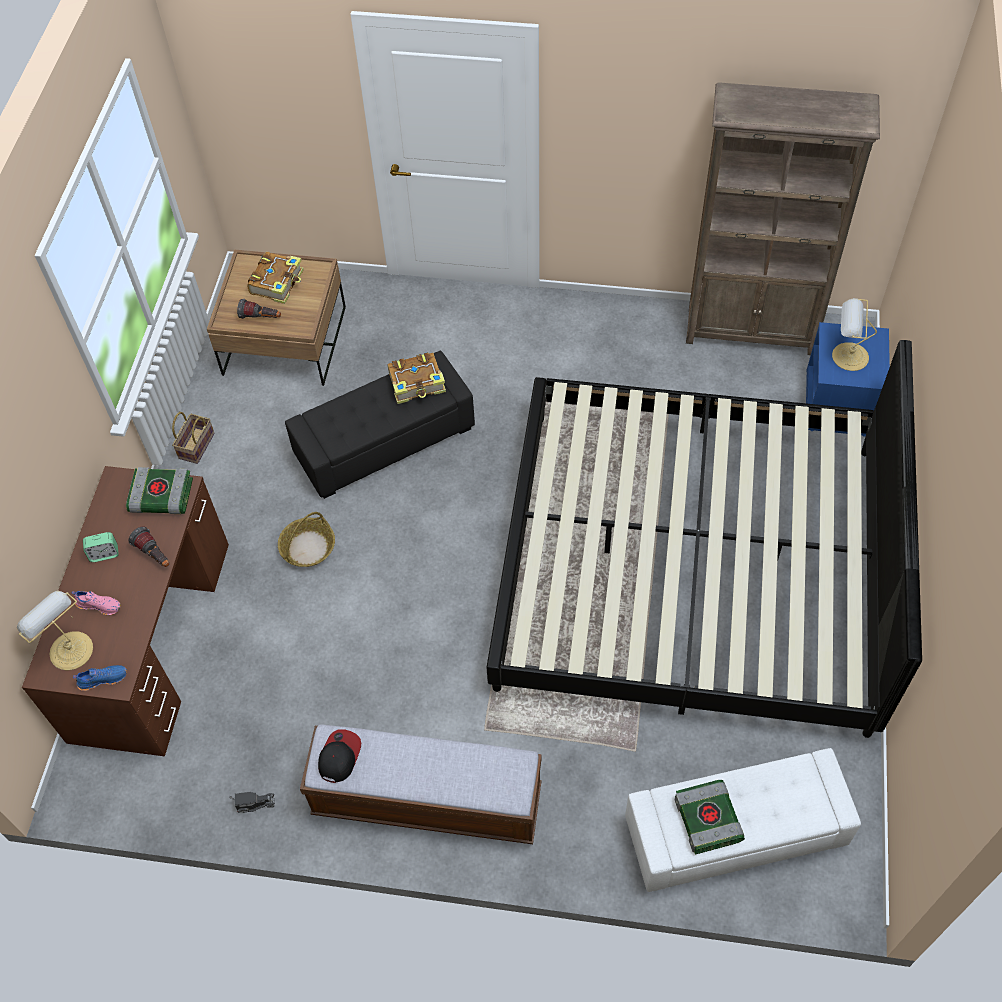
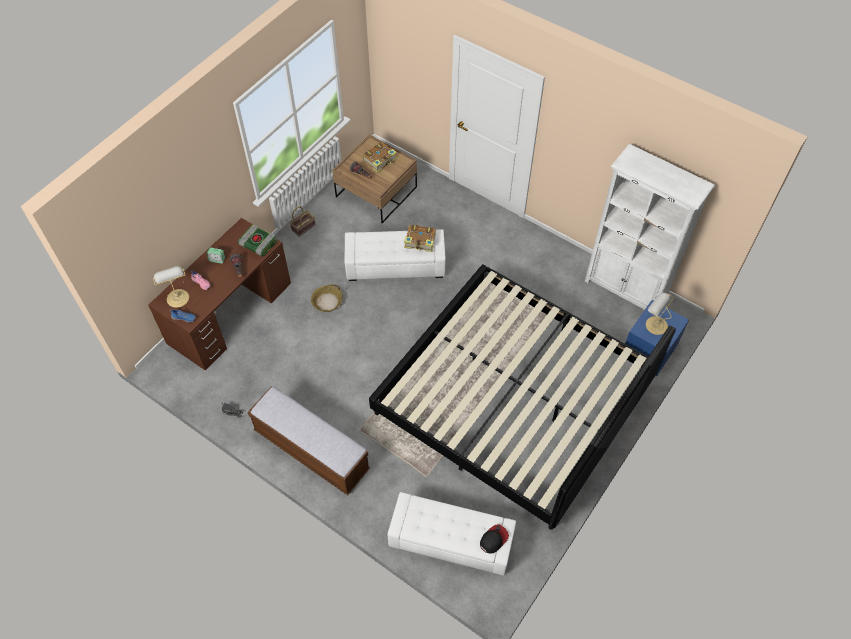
camera: 25 degrees right, 0 degrees up
black ottoman [285,351,475,499] -> white ottoman [345,229,446,281]
cap [318,729,361,783] -> cap moved to [480,525,509,554]
book [675,780,745,855] -> none
brown bookcase [686,82,880,355] -> white bookcase [585,144,715,310]

